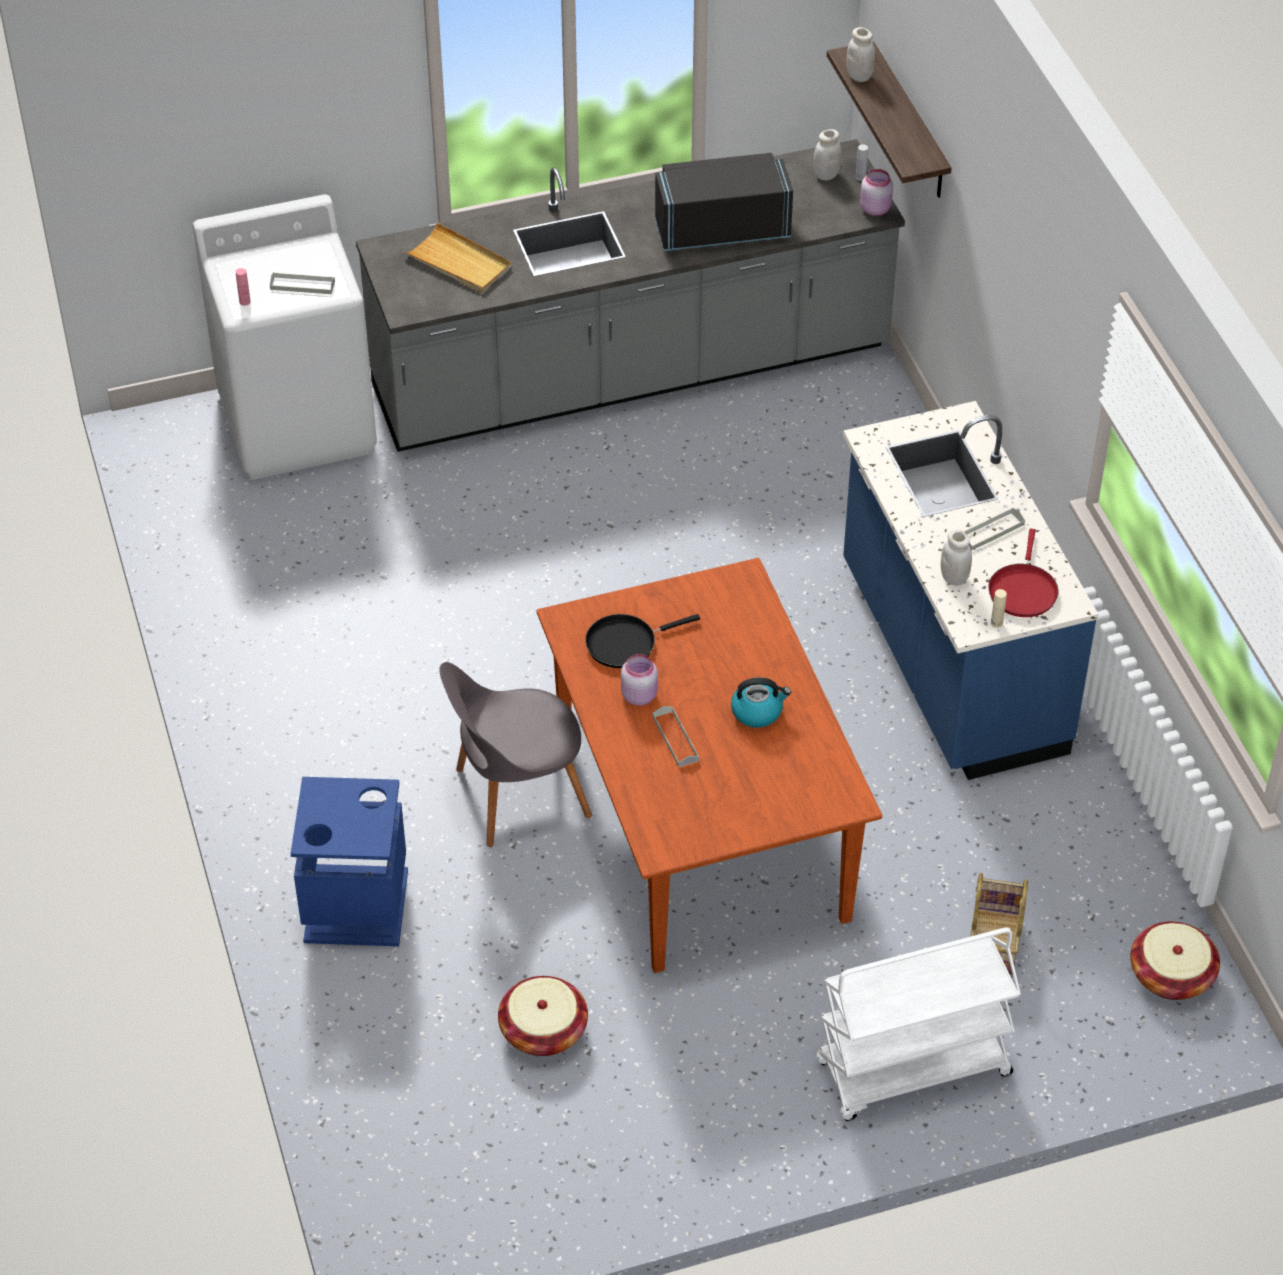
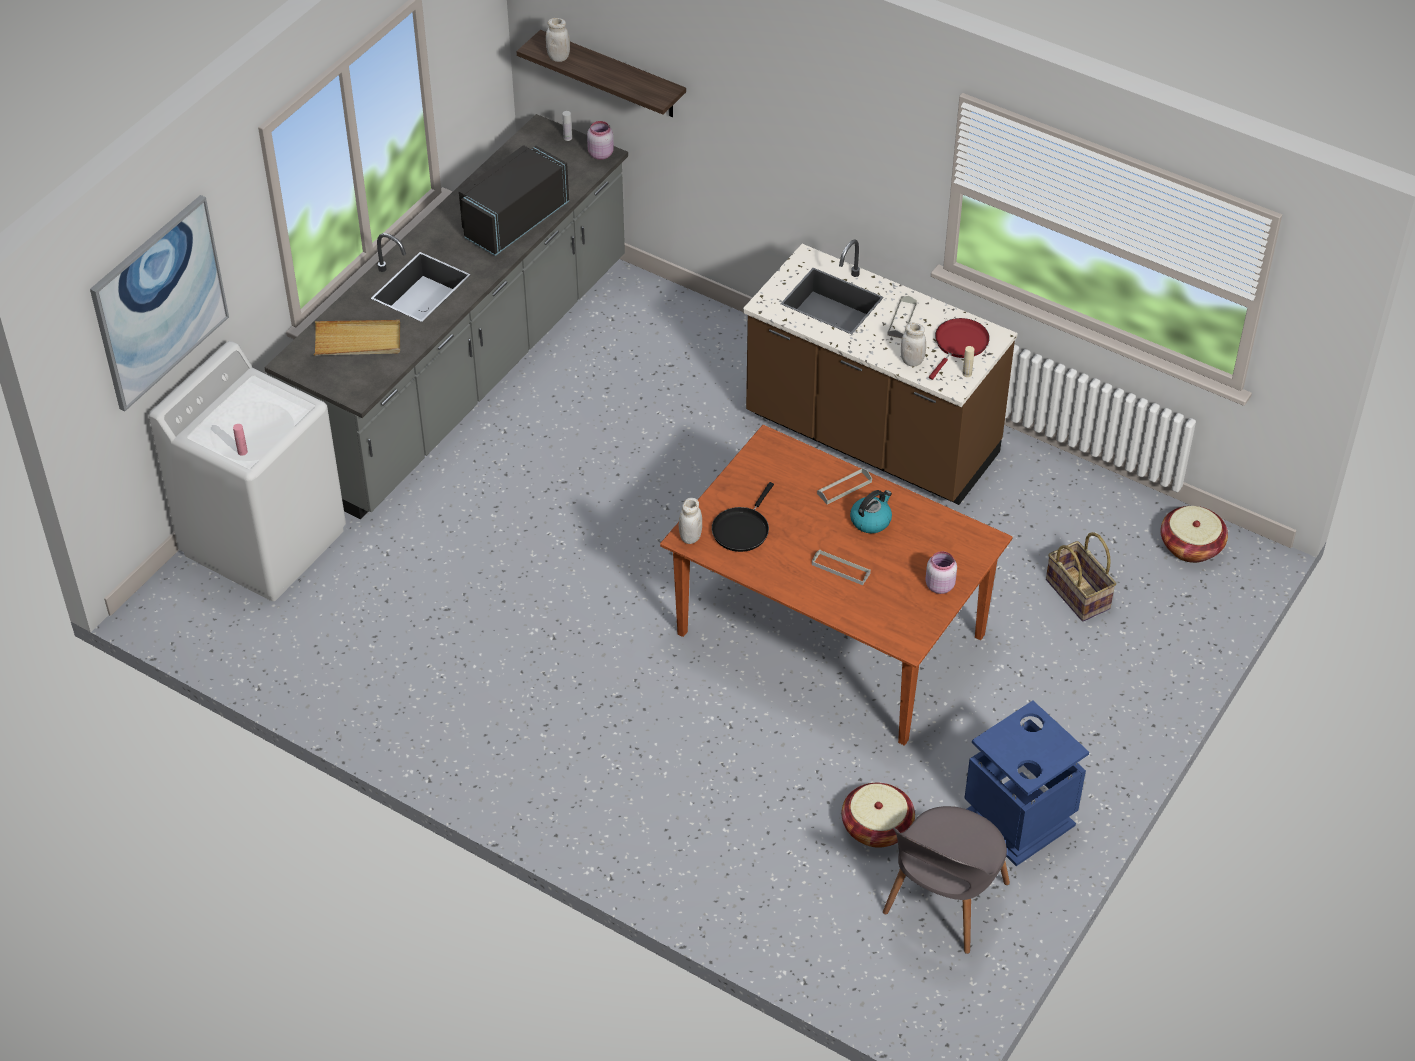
camera: 40 degrees left, 0 degrees up
grey tray [270,272,335,294] -> grey tray moved to [817,468,872,505]
blue trash can [290,777,408,946] -> blue trash can moved to [964,700,1089,866]
grey chair [439,662,592,847] -> grey chair moved to [883,806,1010,954]
pink jar [621,654,658,706] -> pink jar moved to [925,551,957,594]
white jar [814,129,842,180] -> white jar moved to [679,498,702,544]
white cart [816,928,1021,1121] -> none
blue counter [843,401,1098,780] -> brown counter [743,239,1017,505]
red frying pan [988,529,1058,617] -> red frying pan turned 120 degrees counterclockwise [929,318,990,380]
none -> picture [90,195,229,411]

